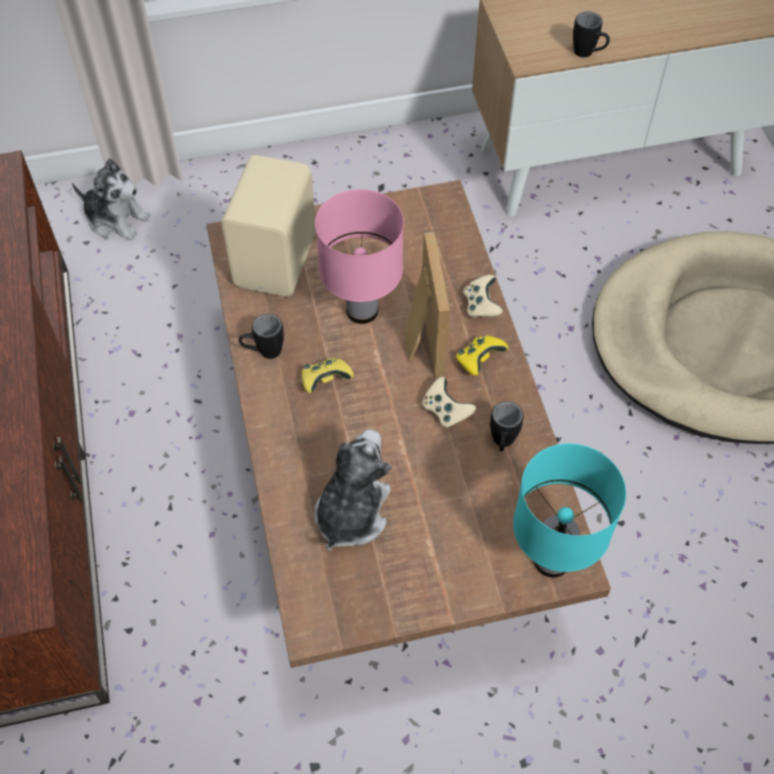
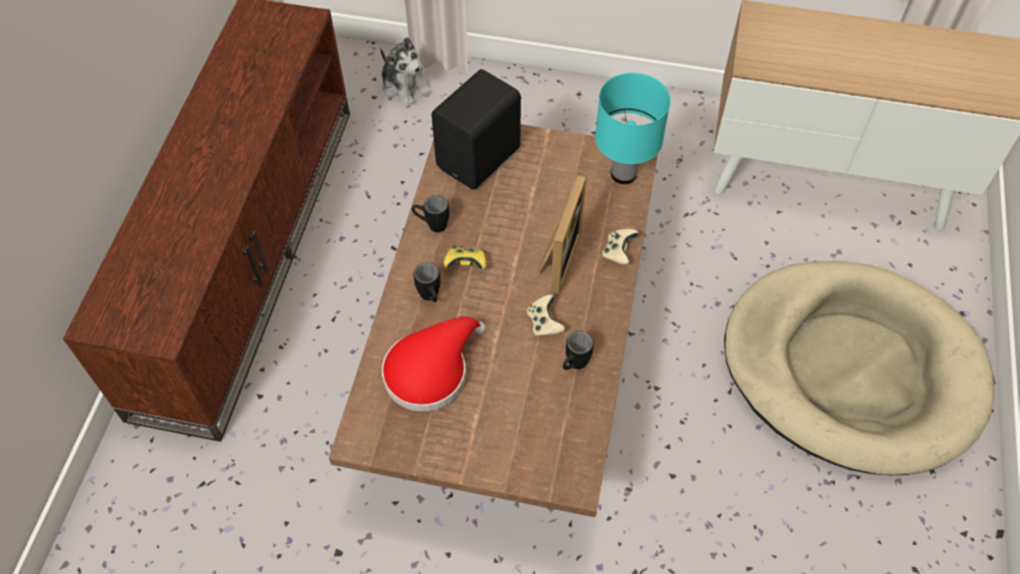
camera: 25 degrees right, 0 degrees up
beige speaker [221,155,316,296] -> black speaker [432,69,521,190]
plush toy [314,429,392,551] -> red hat [382,317,486,412]
pink table lamp [315,189,404,324] -> none
yellow game controller [456,335,508,376] -> none
turquoise table lamp [513,443,626,577] -> turquoise table lamp moved to [595,73,671,184]
black mug [573,12,610,57] -> black mug moved to [414,263,440,302]

